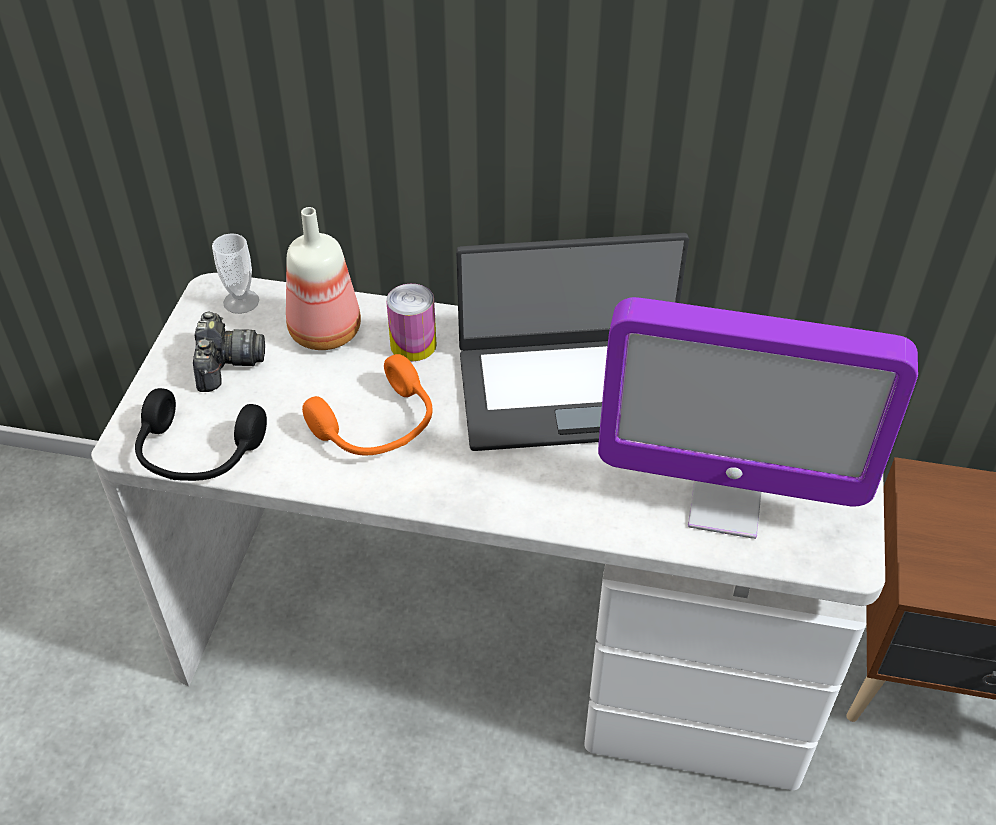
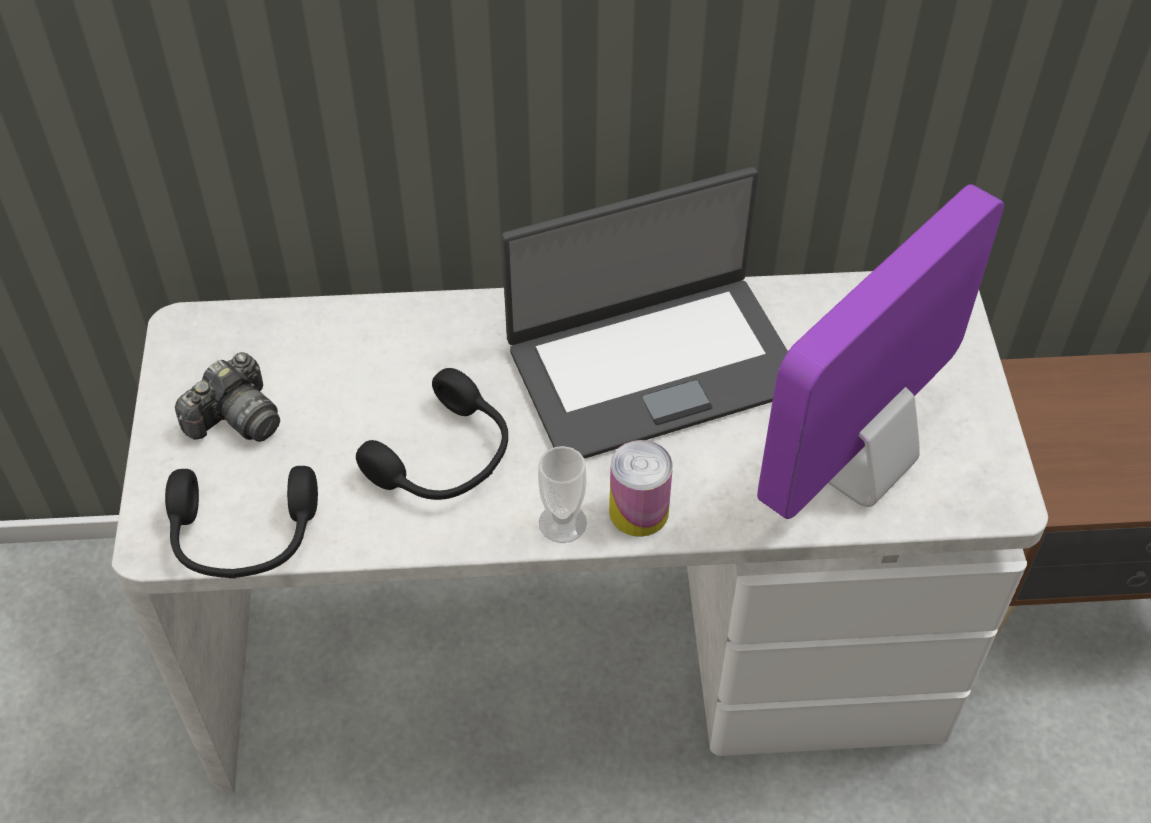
camera: 15 degrees left, 5 degrees up
camera [193,311,265,392] -> camera turned 60 degrees clockwise [175,352,280,442]
cup [212,233,259,314] -> cup moved to [538,446,587,543]
bottle [286,207,361,350] -> none
orange headphones [302,354,432,456] -> black headphones [356,368,508,500]
can [386,284,437,361] -> can moved to [609,440,673,537]
monitor [598,297,918,539] -> monitor turned 135 degrees clockwise [757,184,1004,519]

